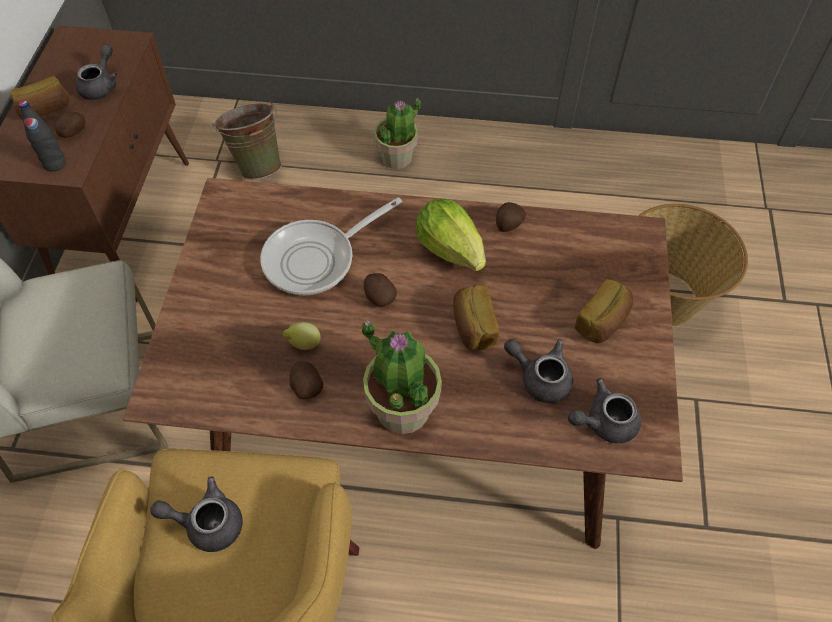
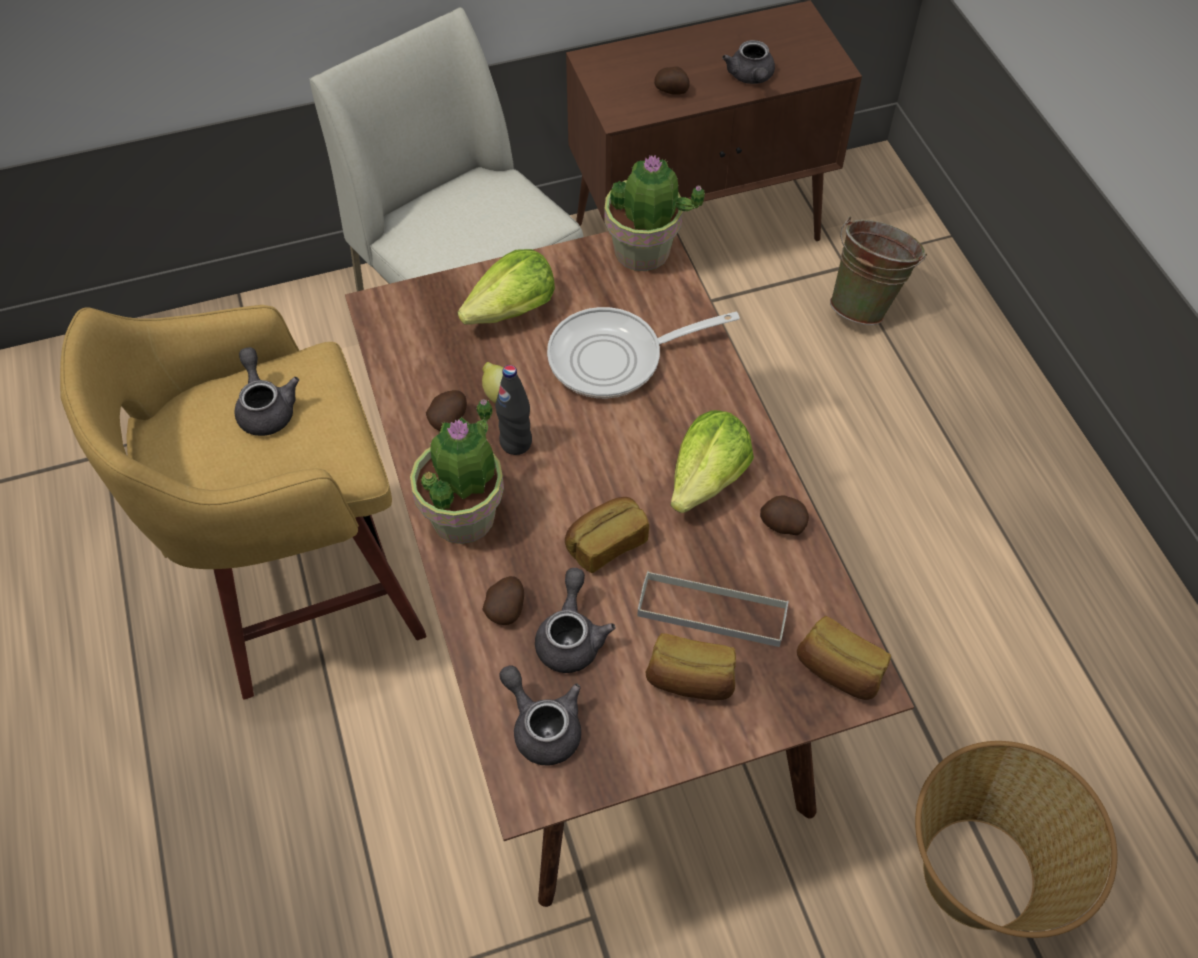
camera: 65 degrees right, 0 degrees up
bread [11,76,69,118] -> bread moved to [797,616,891,700]
black bottle [18,100,66,172] -> black bottle moved to [495,365,532,455]
grey teapot [76,44,118,100] -> grey teapot turned 90 degrees clockwise [722,40,775,84]
frying pan [260,197,402,295] -> frying pan turned 45 degrees counterclockwise [547,307,740,398]
potato [364,273,397,307] -> potato moved to [483,576,524,625]
potted plant [374,98,421,169] -> potted plant moved to [605,155,705,271]
none -> lettuce [458,249,555,325]
none -> grey tray [637,571,788,647]

